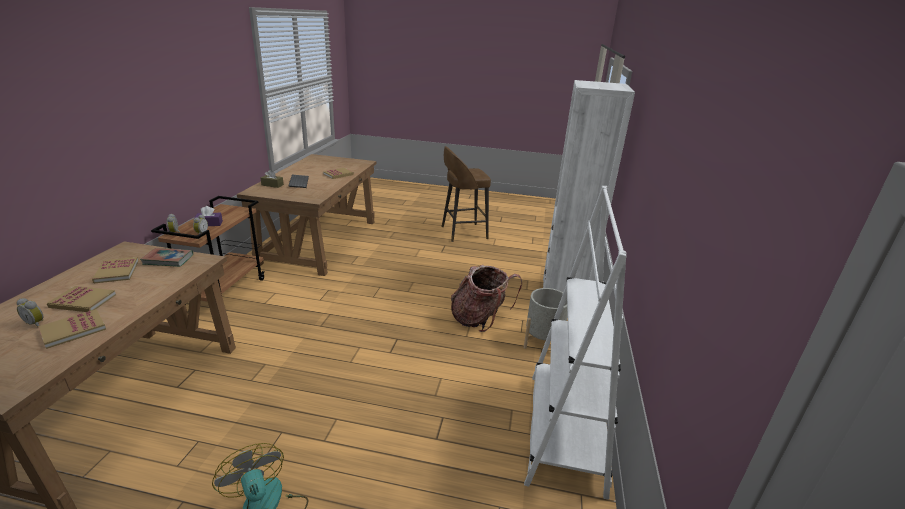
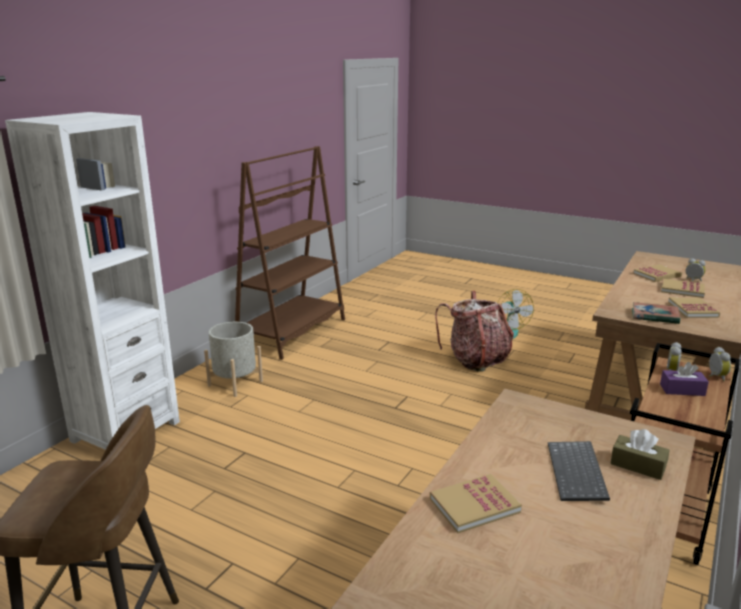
camera: 160 degrees left, 5 degrees down
backpack [451,265,522,332] -> backpack moved to [435,291,514,372]
white bookcase [524,186,627,499] -> brown bookcase [235,146,345,360]

